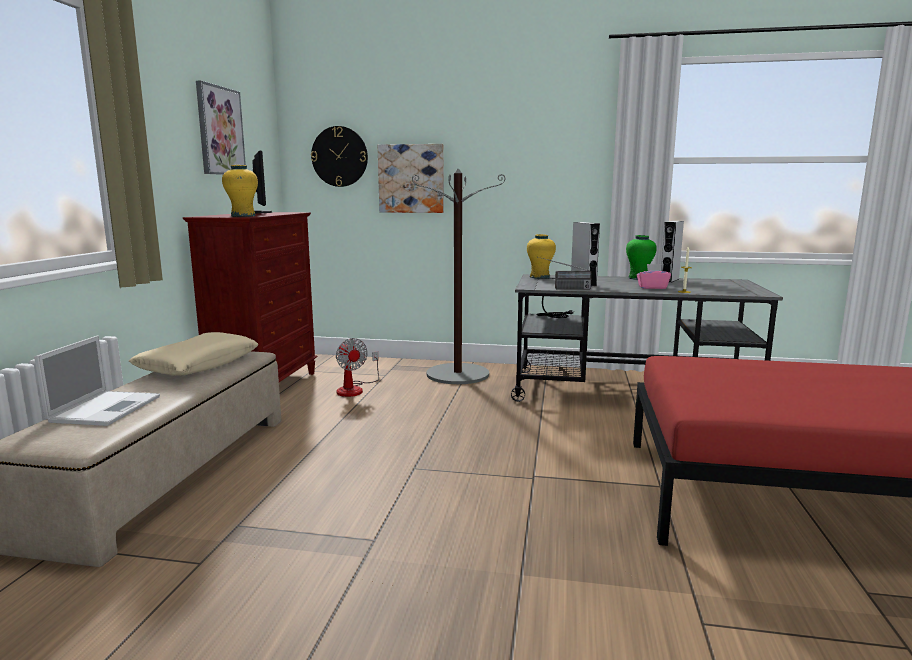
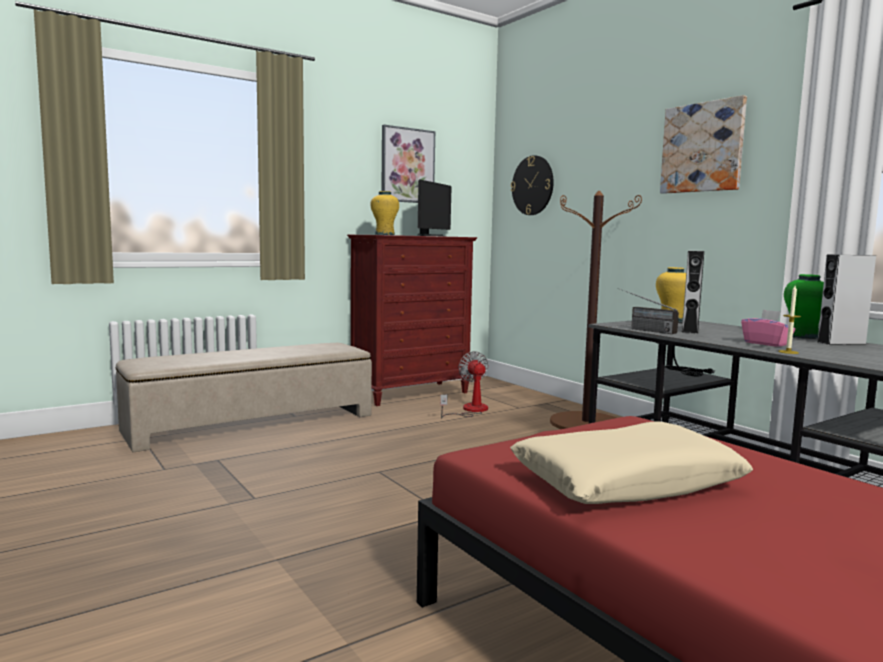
camera: 45 degrees right, 5 degrees down
laptop [34,335,160,426] -> none
beige pillow [129,332,258,376] -> beige pillow moved to [510,421,753,504]
fan [336,338,379,397] -> fan turned 150 degrees clockwise [440,351,488,418]
picture [378,144,444,213] -> picture moved to [660,95,747,194]
grey clothes rack [412,169,505,384] -> brown clothes rack [550,191,642,429]

